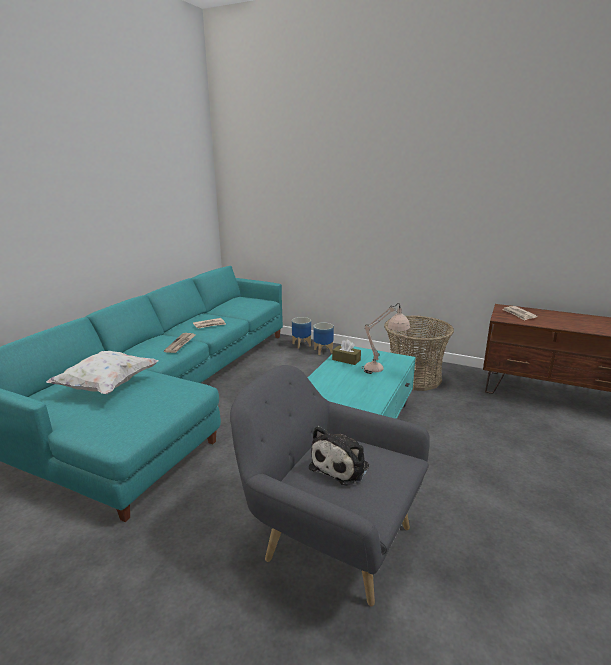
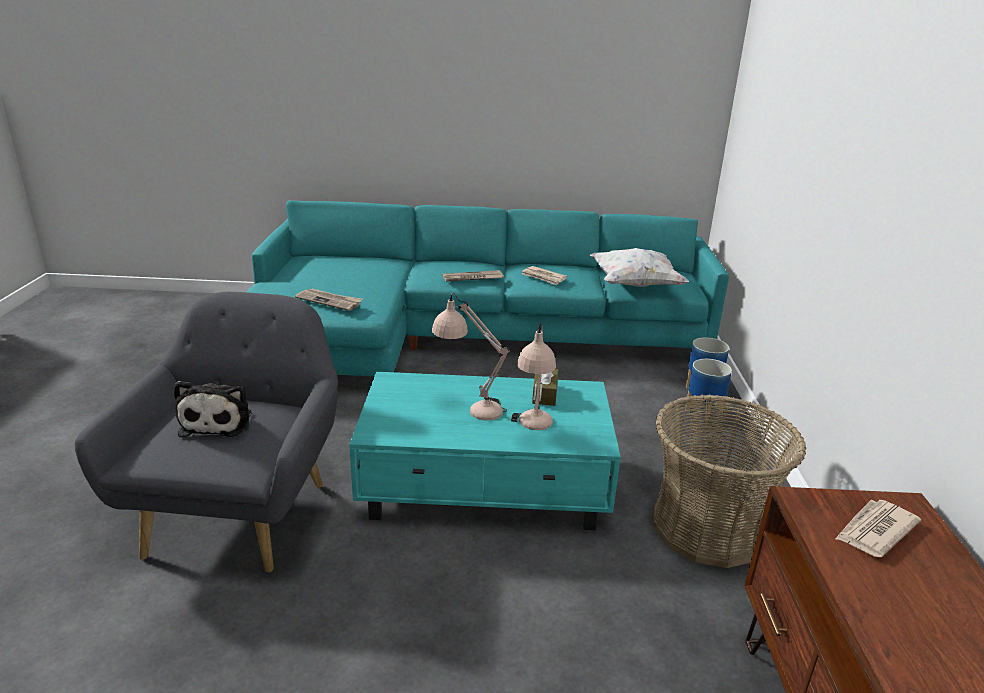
camera: 65 degrees right, 5 degrees up
white pillow [46,351,158,394] -> white pillow moved to [590,248,689,287]
plush toy [309,426,369,486] -> plush toy turned 105 degrees counterclockwise [174,381,252,437]
none -> newspaper [295,288,363,311]
none -> beige table lamp [432,293,510,421]

